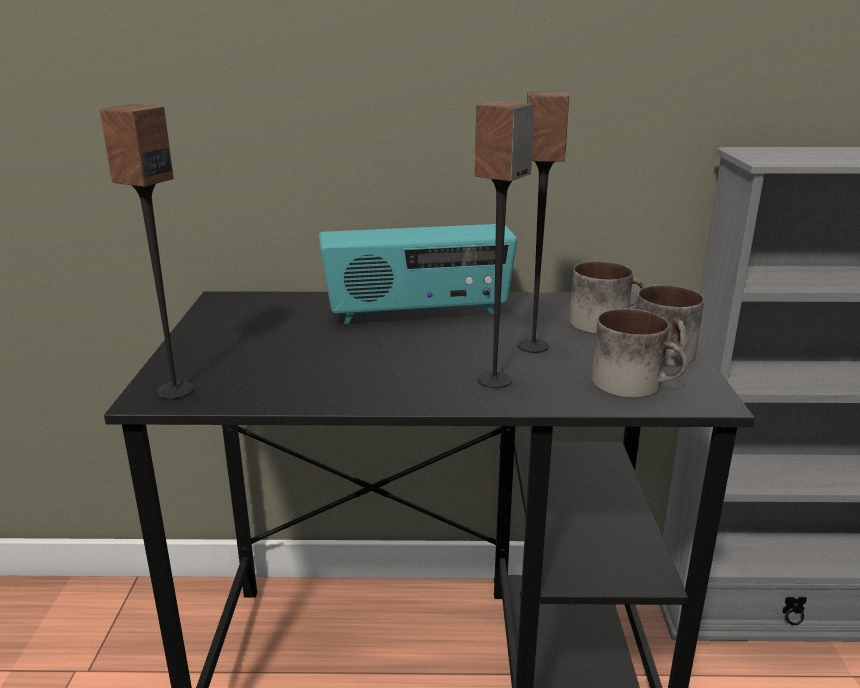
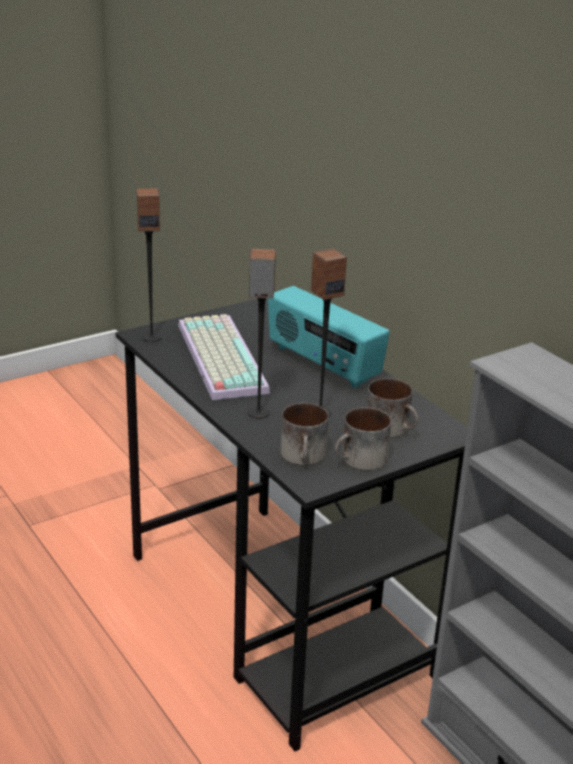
camera: 55 degrees right, 5 degrees up
none -> keyboard [178,314,270,400]

